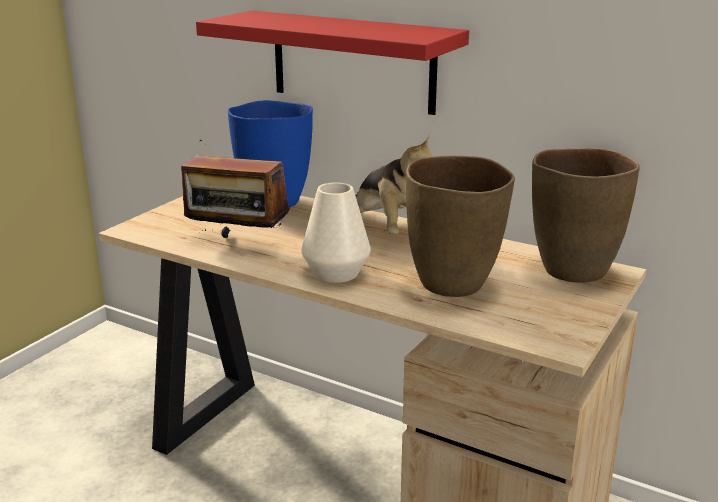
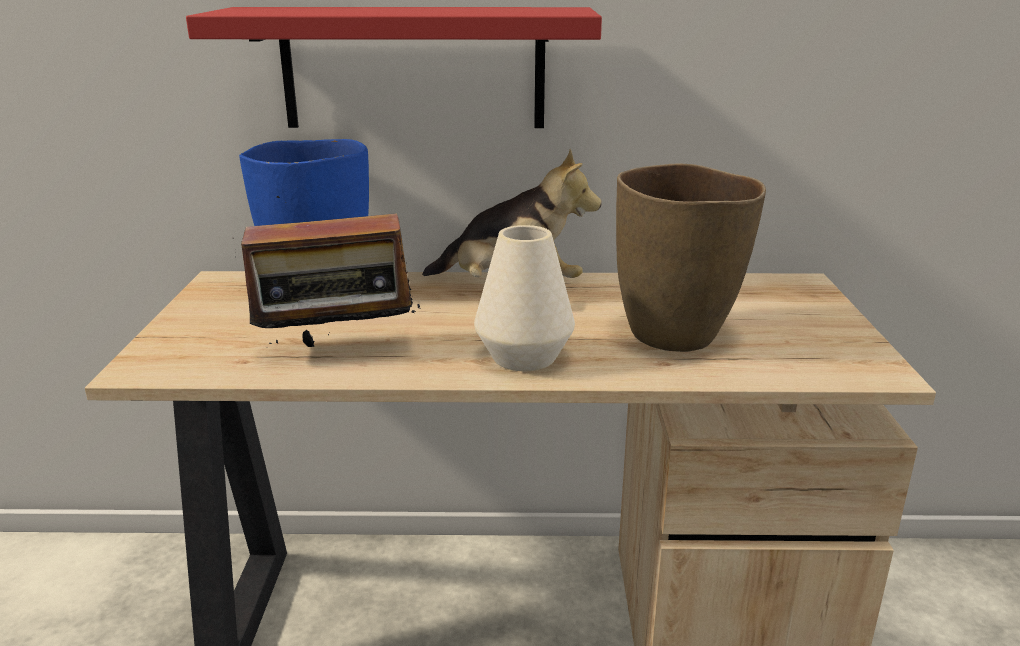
camera: 30 degrees left, 0 degrees up
brown vase [532,148,640,283] -> none

